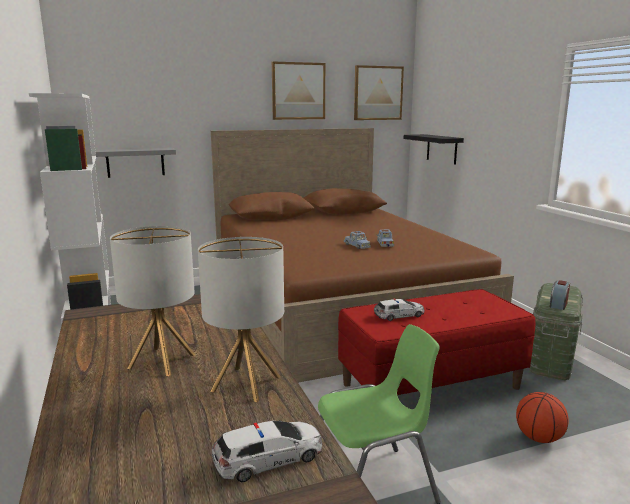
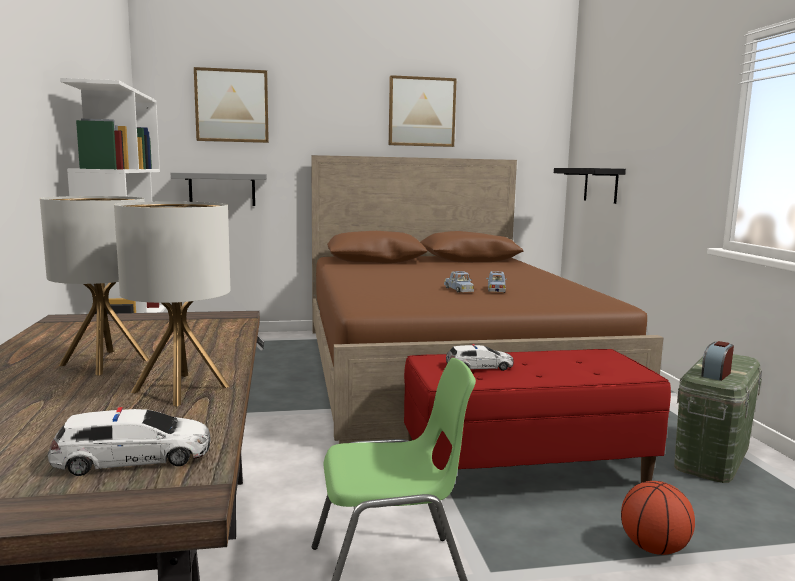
camera: 10 degrees right, 5 degrees down
picture [354,65,404,120] -> picture moved to [194,67,269,143]

